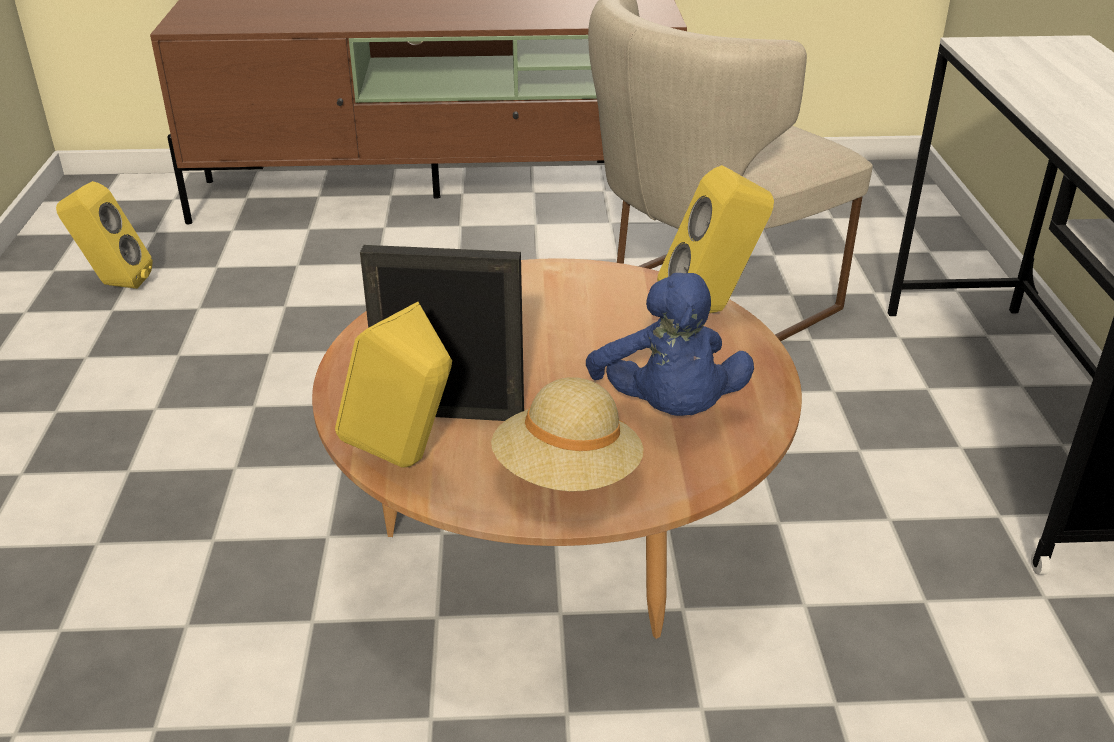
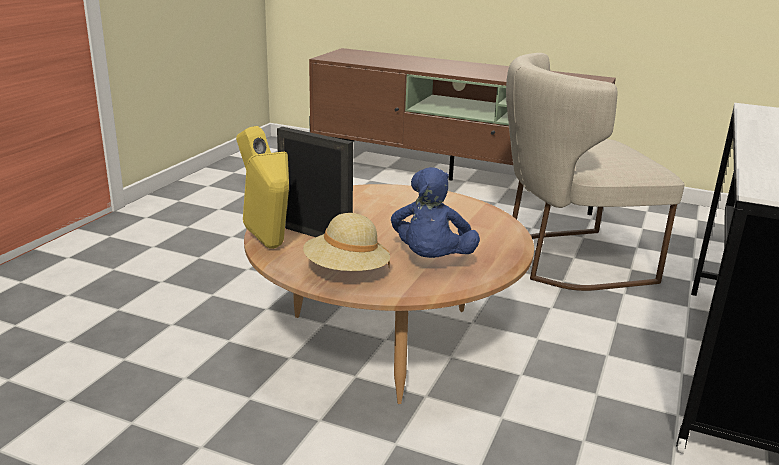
camera: 25 degrees right, 10 degrees down
yellow speaker [657,165,774,313] -> none

